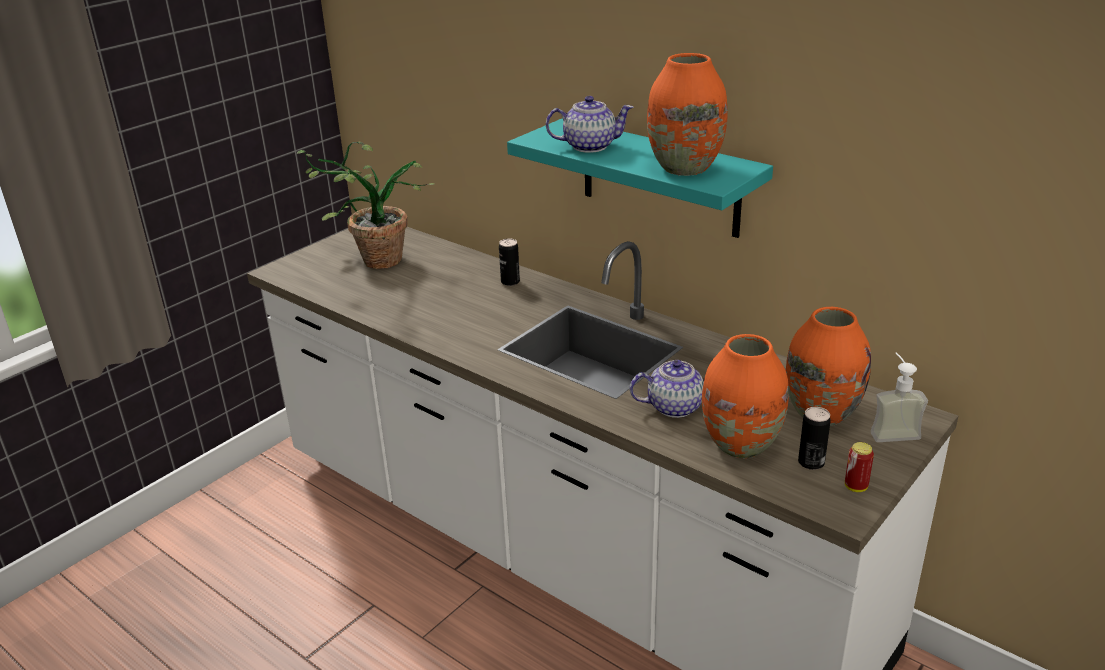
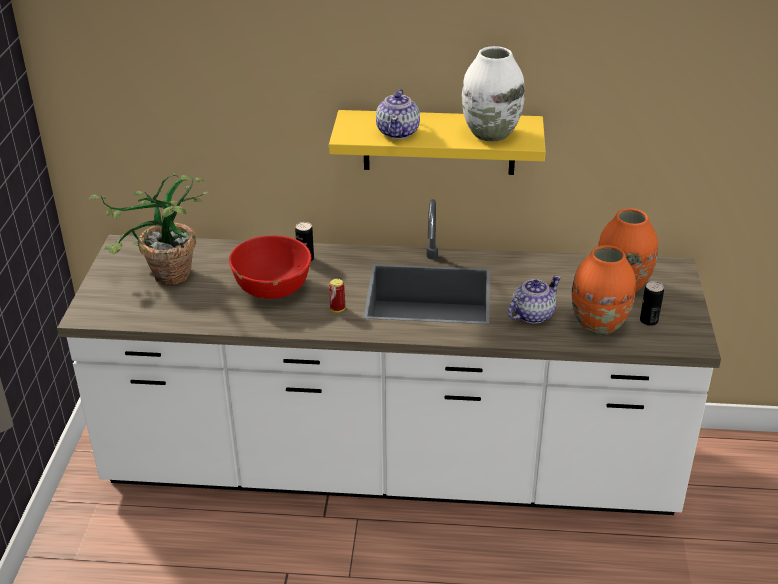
camera: 35 degrees left, 5 degrees up
turquoise shelf [507,118,773,238] -> yellow shelf [329,110,546,175]
teapot [546,96,633,153] -> teapot turned 135 degrees clockwise [376,89,420,139]
orange vase [647,53,728,176] -> white vase [462,46,525,142]
can [845,442,874,492] -> can moved to [329,279,345,313]
soap dispenser [871,353,928,442] -> none
none -> red bowl [229,235,311,299]

